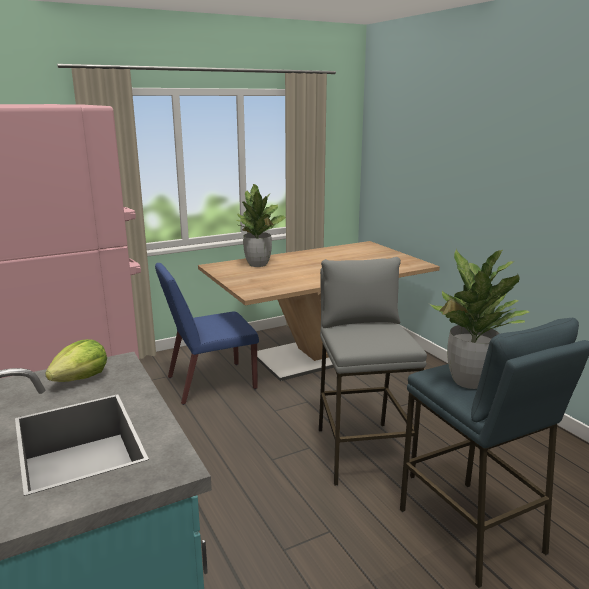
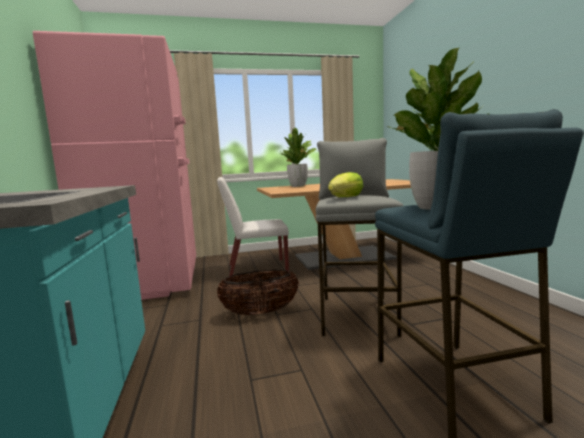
camera: 15 degrees right, 10 degrees down
lettuce [45,339,107,382] -> lettuce moved to [328,172,363,197]
blue chair [155,263,259,405] -> white chair [217,177,289,279]
none -> basket [217,269,299,315]

